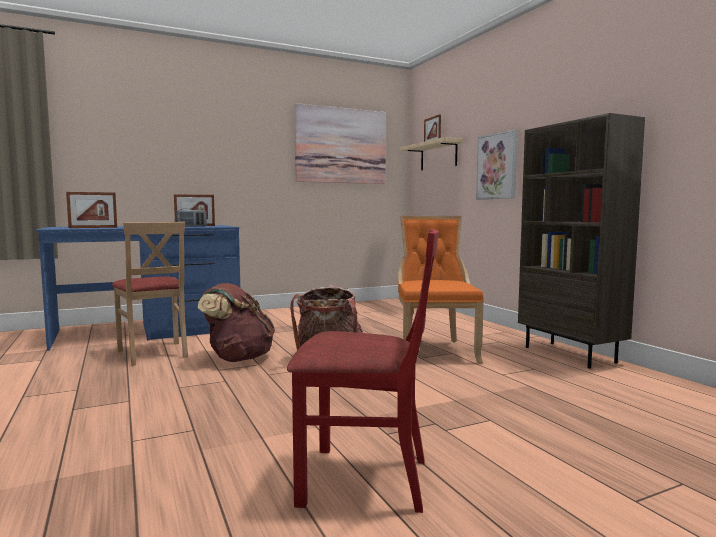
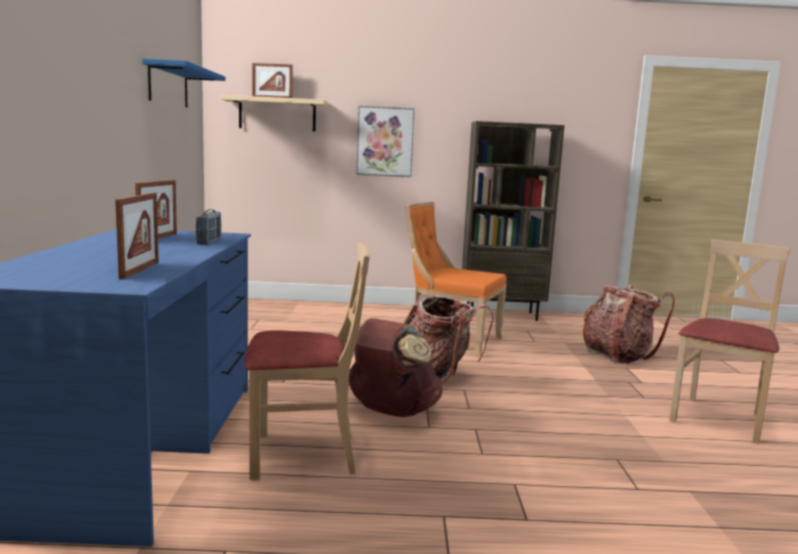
camera: 65 degrees left, 5 degrees up
red chair [287,229,439,513] -> beige chair [669,240,790,444]
picture [295,103,386,184] -> blue shelf [142,59,225,107]
none -> backpack [583,285,675,363]

